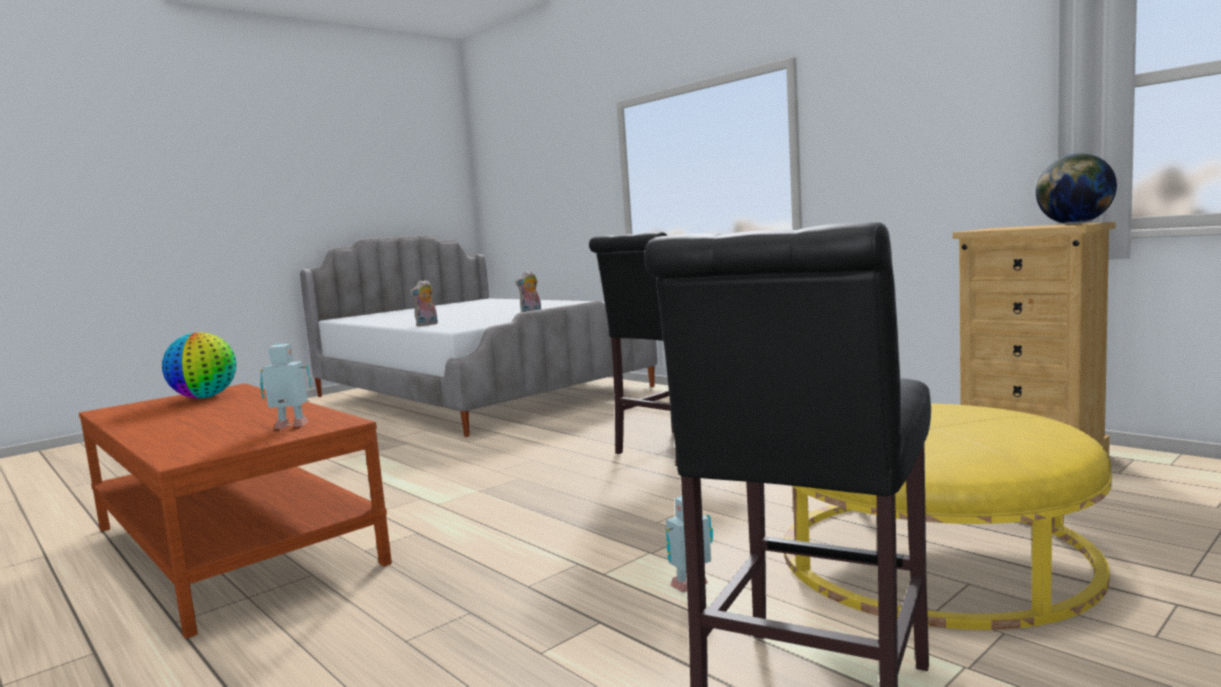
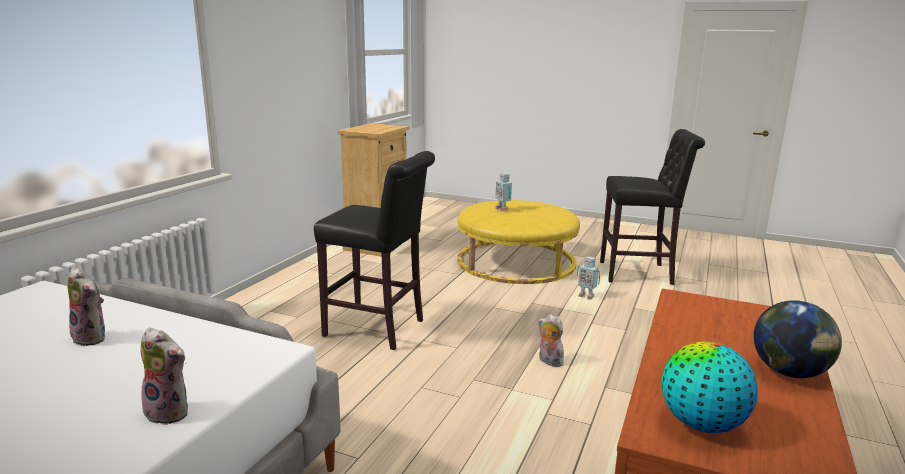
camera: 115 degrees left, 10 degrees up
toy robot [260,344,312,429] -> toy robot moved to [495,173,512,211]
globe [1035,153,1117,224] -> globe moved to [754,300,842,378]
none -> plush toy [538,314,565,367]

